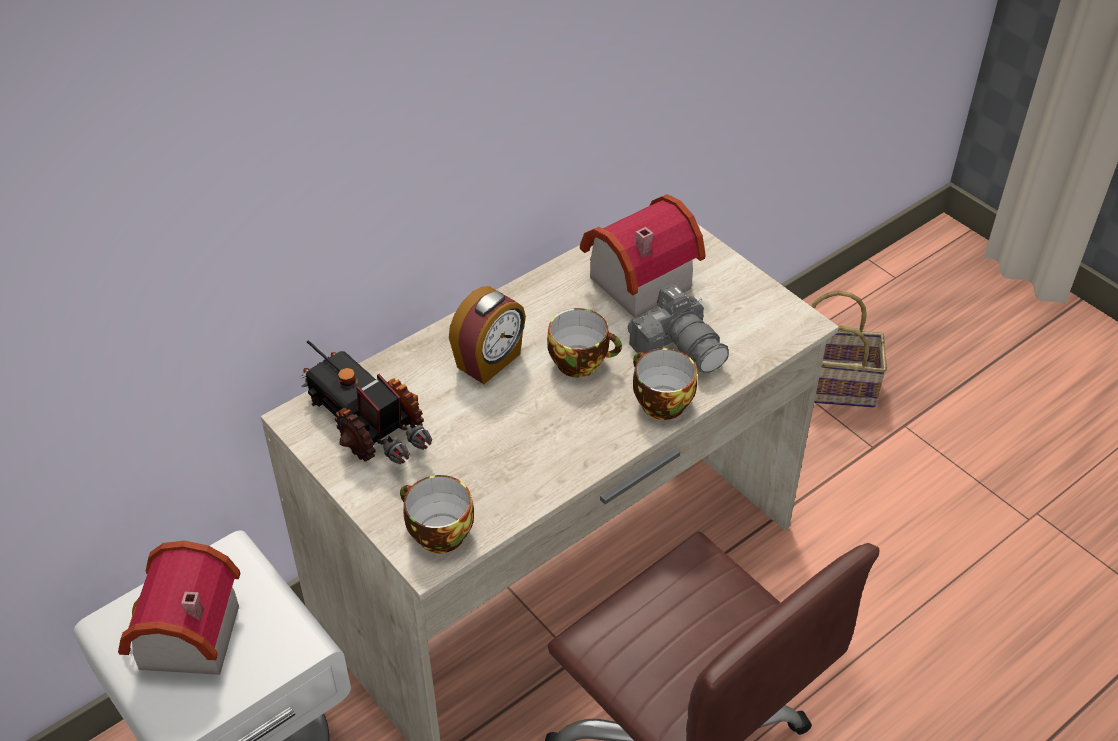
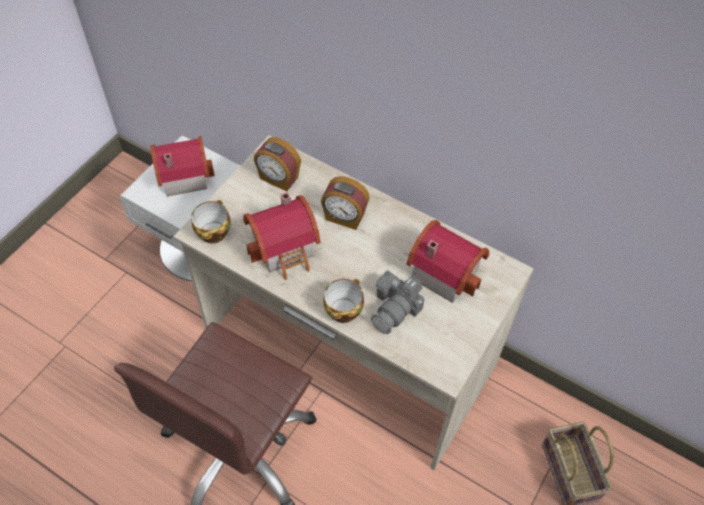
camera: 70 degrees right, 10 degrees up
toy truck [300,340,432,464] -> alarm clock [254,137,301,191]
cup [547,308,622,378] -> none
none -> toy house [243,192,321,280]

